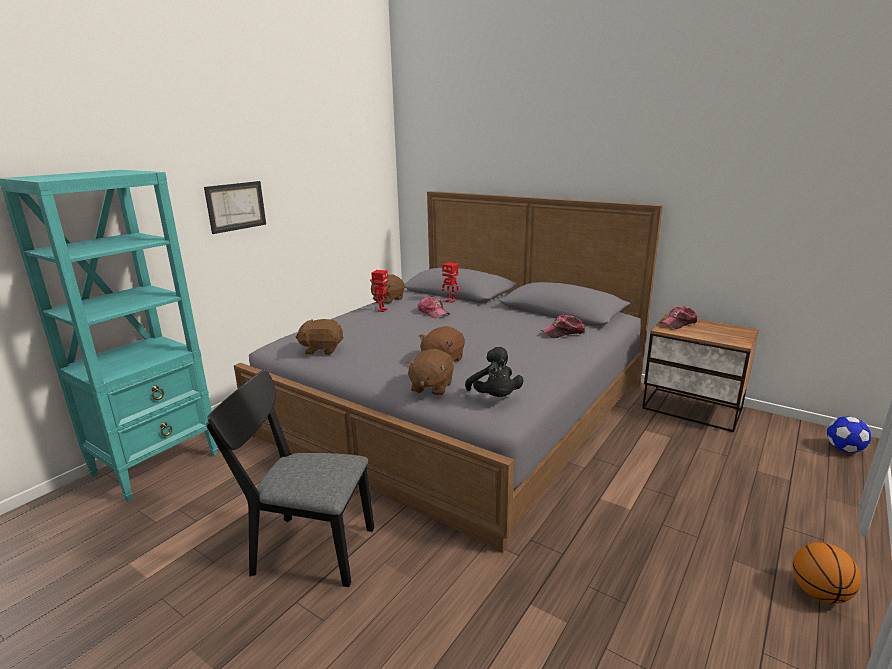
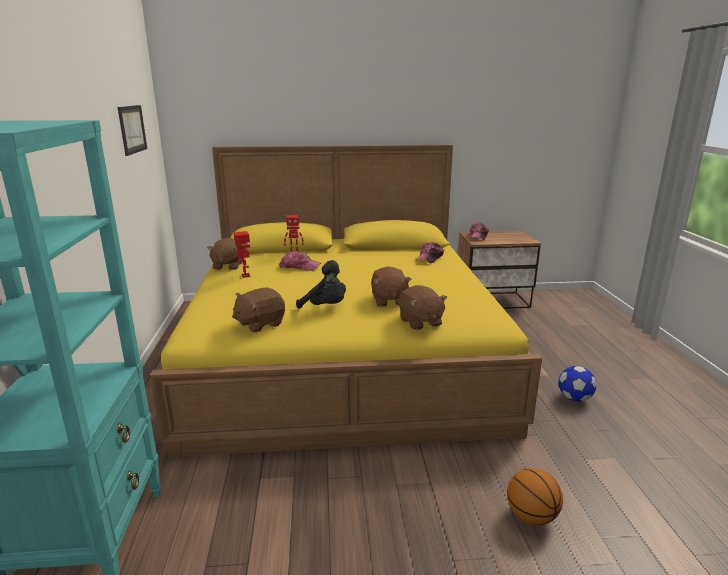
camera: 40 degrees left, 0 degrees up
picture [204,181,266,234] -> picture moved to [118,105,147,156]
black chair [206,370,374,587] -> none
grey bed [234,191,663,553] -> yellow bed [150,145,542,459]
black plush toy [465,347,524,397] -> black plush toy moved to [296,260,346,309]
basketball [792,542,861,604] -> basketball moved to [507,468,563,525]
football [827,416,871,453] -> football moved to [559,366,596,402]

